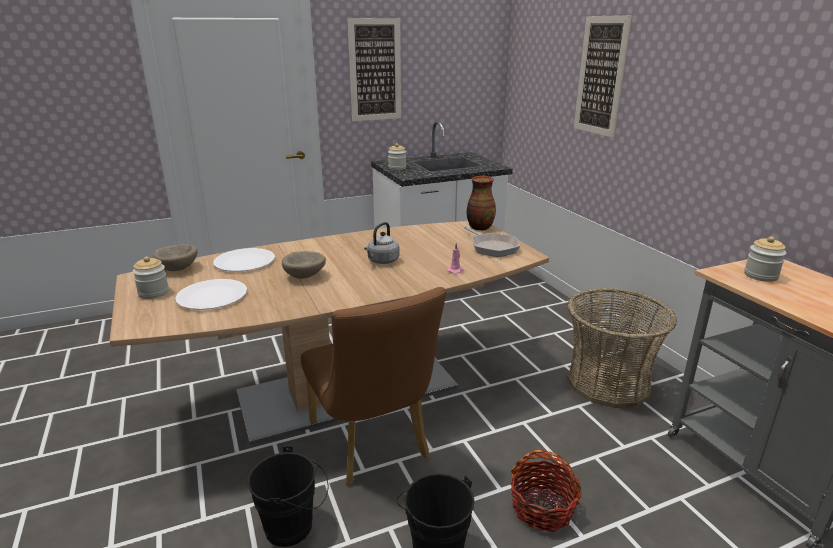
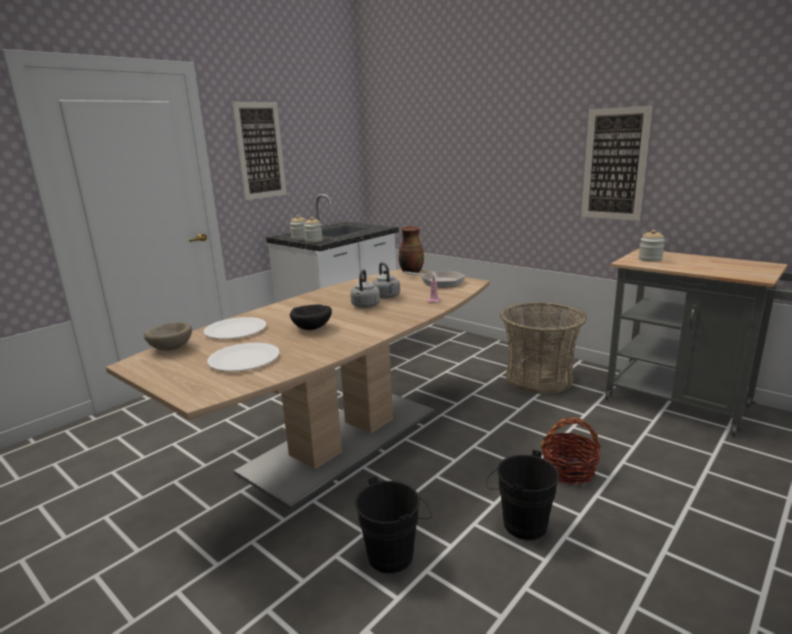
camera: 25 degrees left, 5 degrees down
jar [132,256,169,299] -> jar moved to [304,217,323,243]
beige bowl [282,251,326,279] -> black bowl [290,304,332,330]
brown chair [301,287,446,485] -> none
picture [574,15,632,138] -> picture moved to [581,106,652,221]
none -> grey kettle [372,262,400,299]

